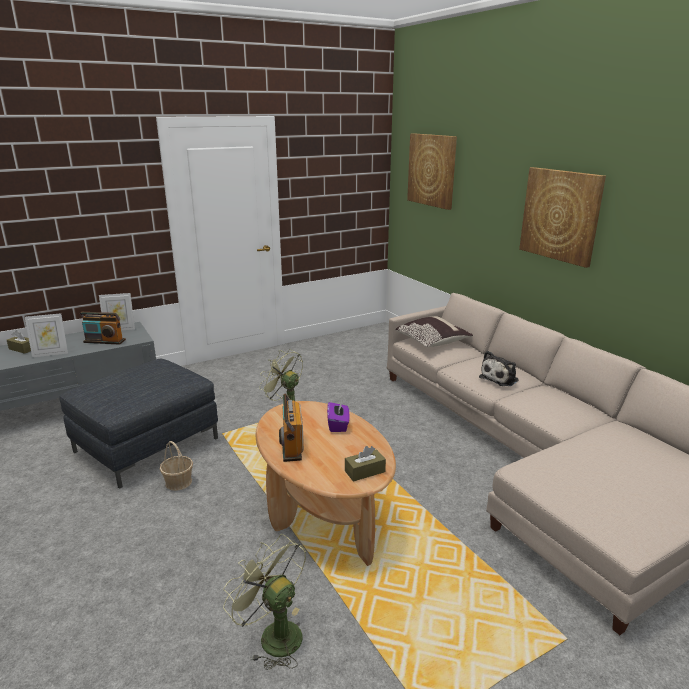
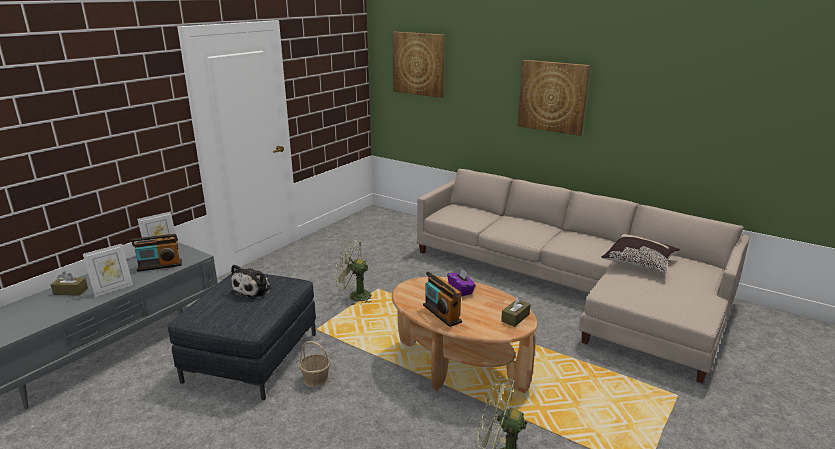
camera: 25 degrees left, 0 degrees up
pillow [396,316,473,347] -> pillow moved to [601,234,680,273]
plush toy [479,351,519,386] -> plush toy moved to [231,264,272,299]

